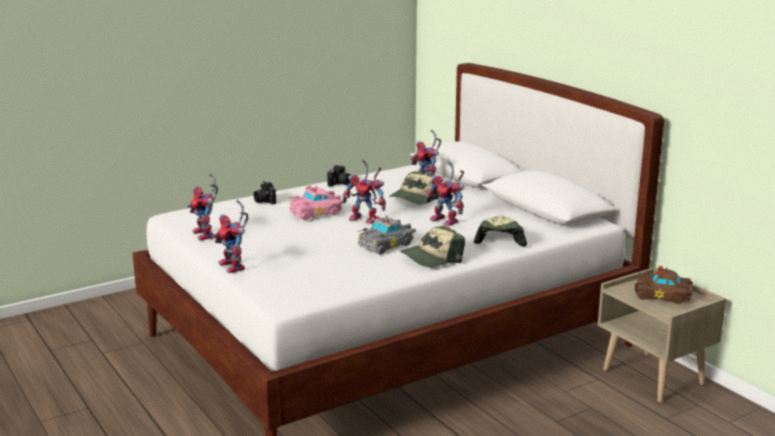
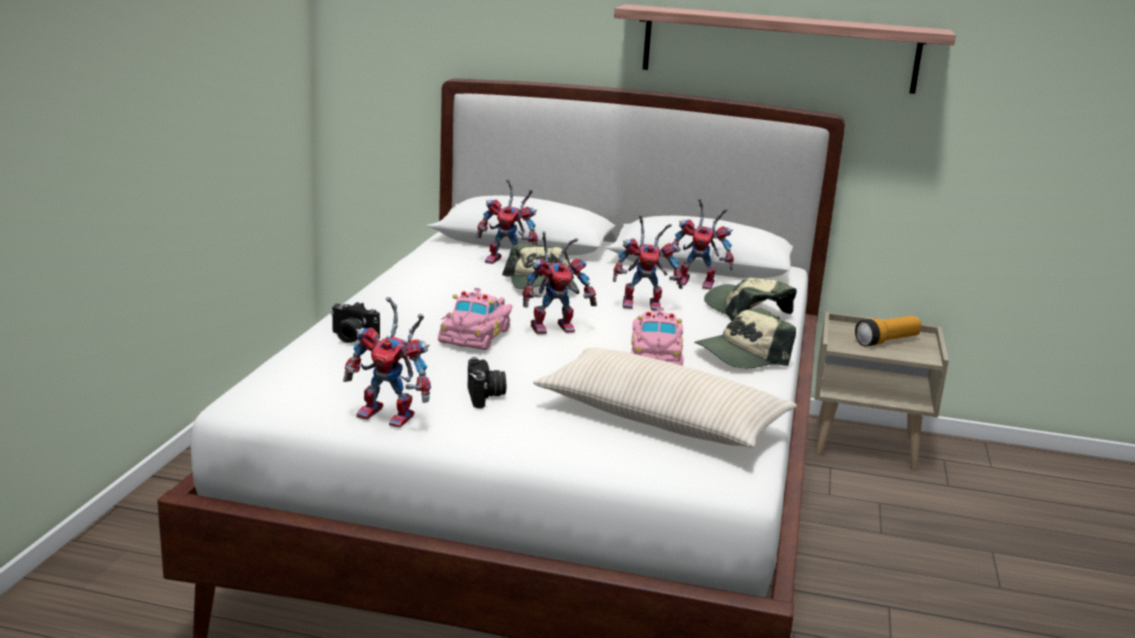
camera: 45 degrees left, 0 degrees up
toy robot [212,200,248,273] -> toy robot moved to [671,198,734,290]
camera [327,165,351,187] -> camera moved to [467,357,506,408]
grey toy car [358,215,416,254] -> pink toy car [631,307,684,366]
cap [400,225,465,267] -> cap turned 45 degrees clockwise [694,308,796,368]
brown toy car [635,266,693,304] -> flashlight [855,316,921,346]
none -> beige pillow [533,348,797,448]
none -> shelf [614,4,956,94]

